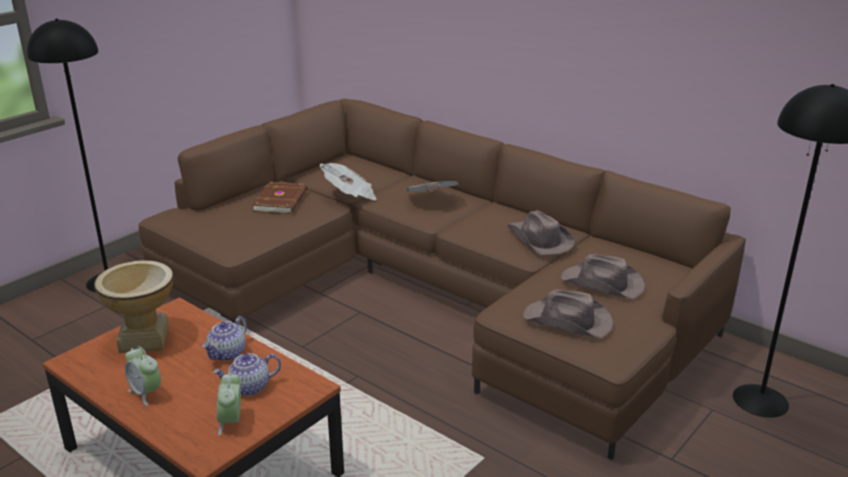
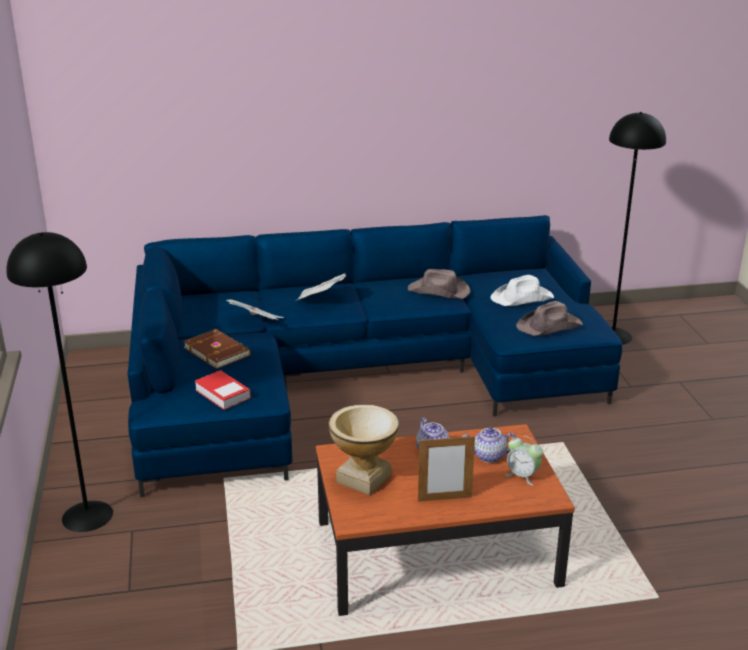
camera: 50 degrees left, 0 degrees up
alarm clock [125,346,161,406] -> picture frame [418,435,475,502]
brown sofa [139,98,746,460] -> blue sofa [127,215,622,497]
teapot [213,353,281,396] -> teapot turned 75 degrees clockwise [462,428,517,463]
brown hat [561,254,645,299] -> white hat [490,275,554,306]
none -> book [195,370,251,410]

